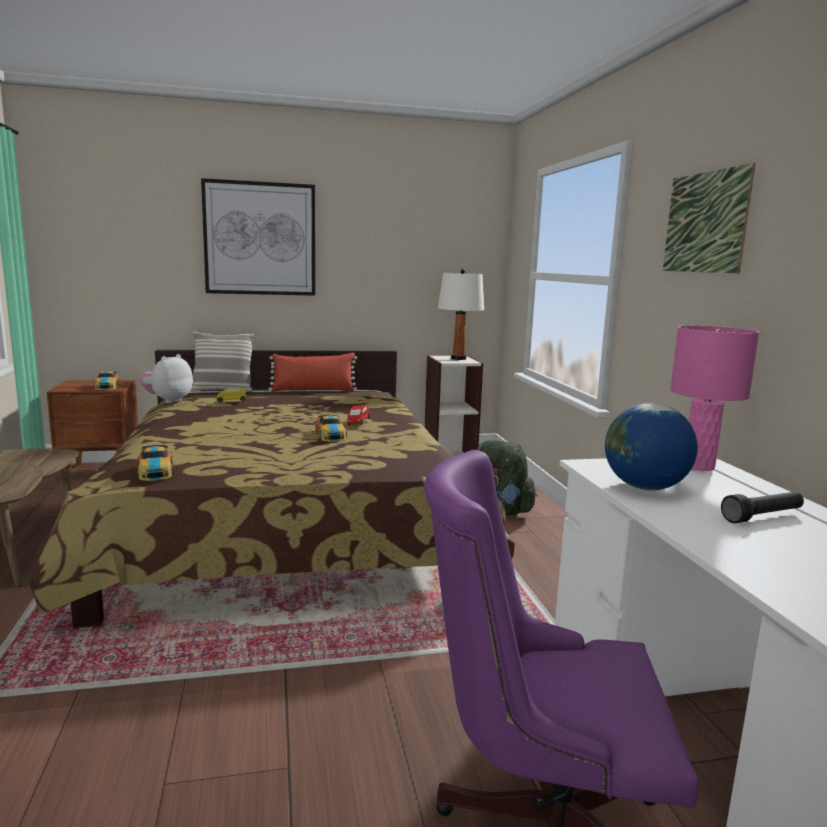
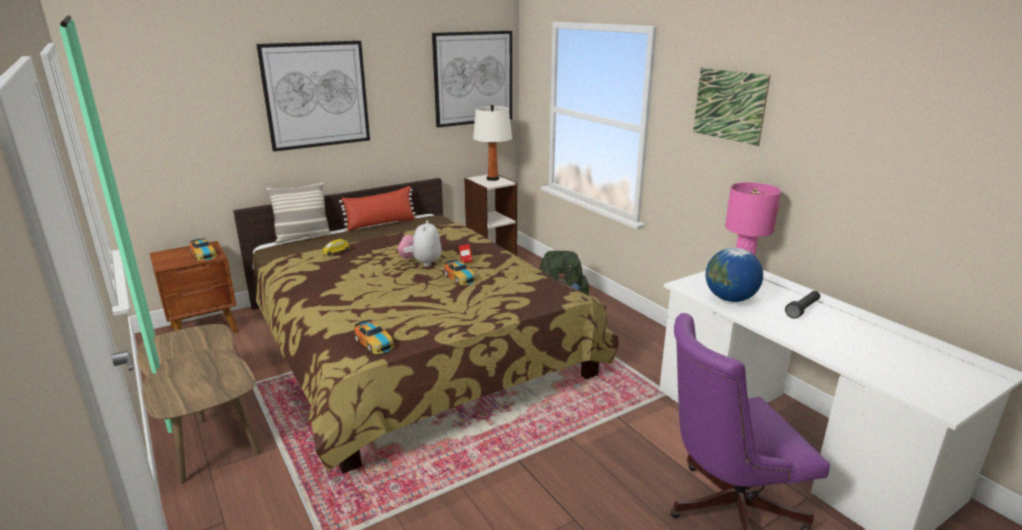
camera: 20 degrees left, 10 degrees up
plush toy [140,354,193,404] -> plush toy moved to [398,220,442,266]
none -> picture [432,31,512,128]

